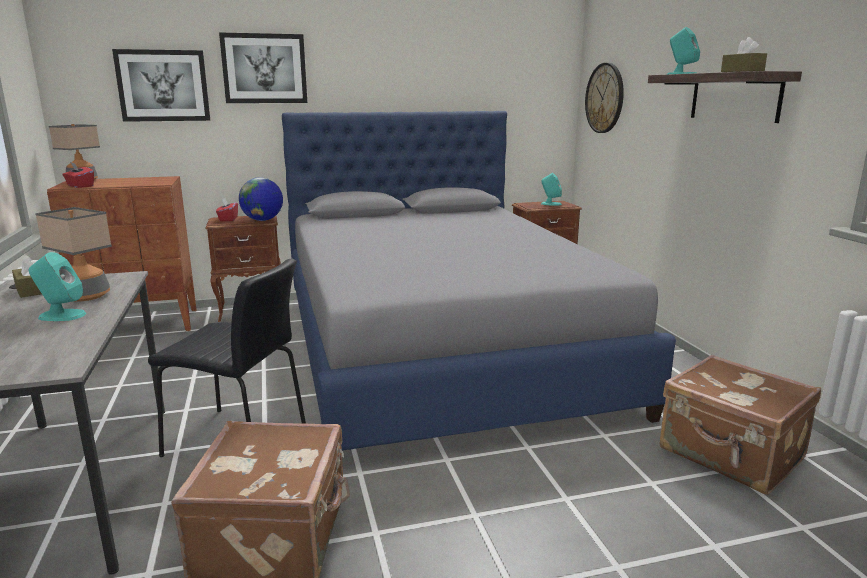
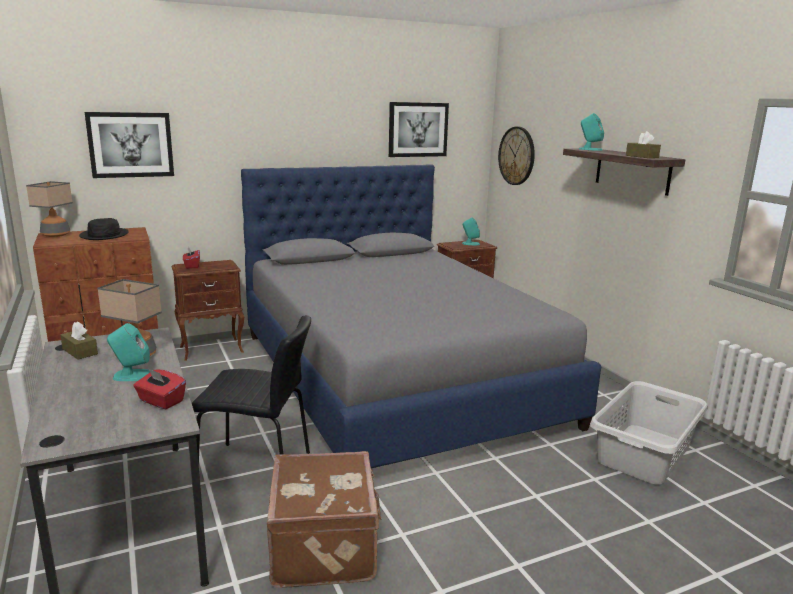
camera: 10 degrees left, 0 degrees up
red tissue box [62,163,94,188] -> red tissue box moved to [133,368,186,409]
picture [219,32,307,103] -> picture moved to [389,102,449,157]
globe [239,177,283,221] -> none
brown suitcase [660,355,821,495] -> grey laundry basket [590,381,708,485]
none -> black hat [79,218,129,240]

